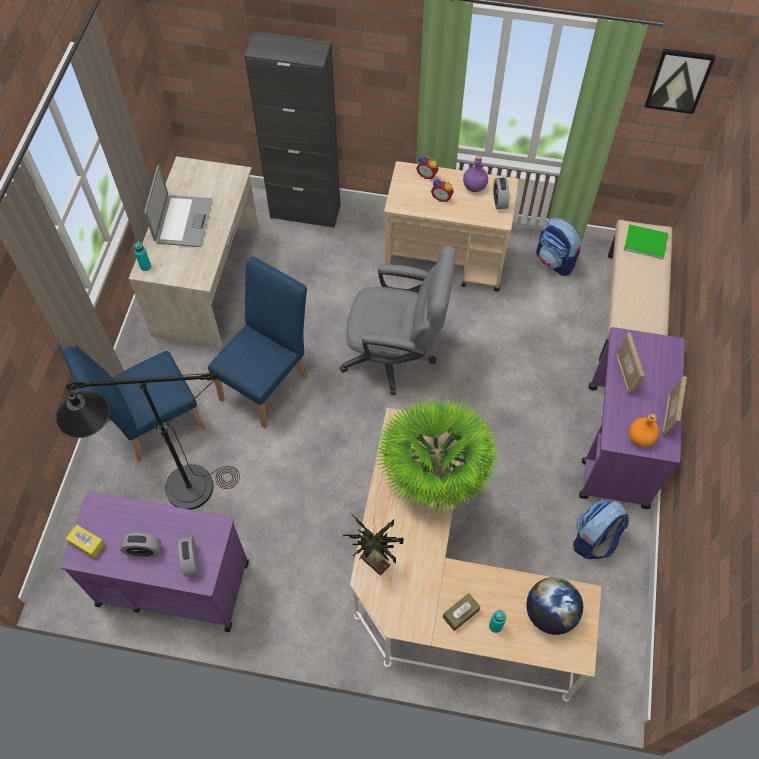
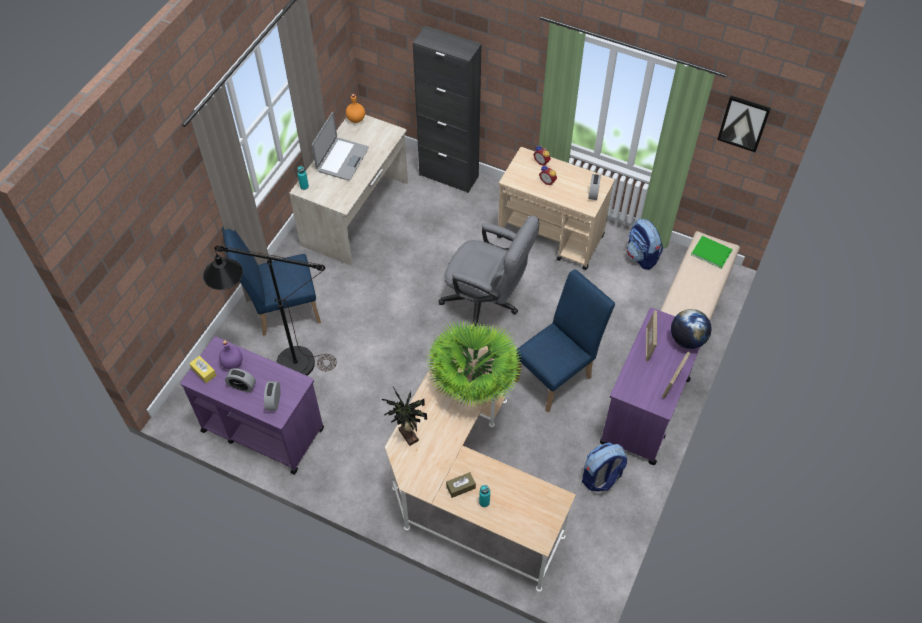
camera: 15 degrees right, 5 degrees down
blue chair [208,257,307,428] -> blue chair moved to [514,269,615,412]
purple bottle [463,156,488,192] -> purple bottle moved to [219,340,243,369]
globe [526,577,583,635] -> globe moved to [671,309,712,349]
orange bottle [629,413,659,447] -> orange bottle moved to [346,94,365,123]

